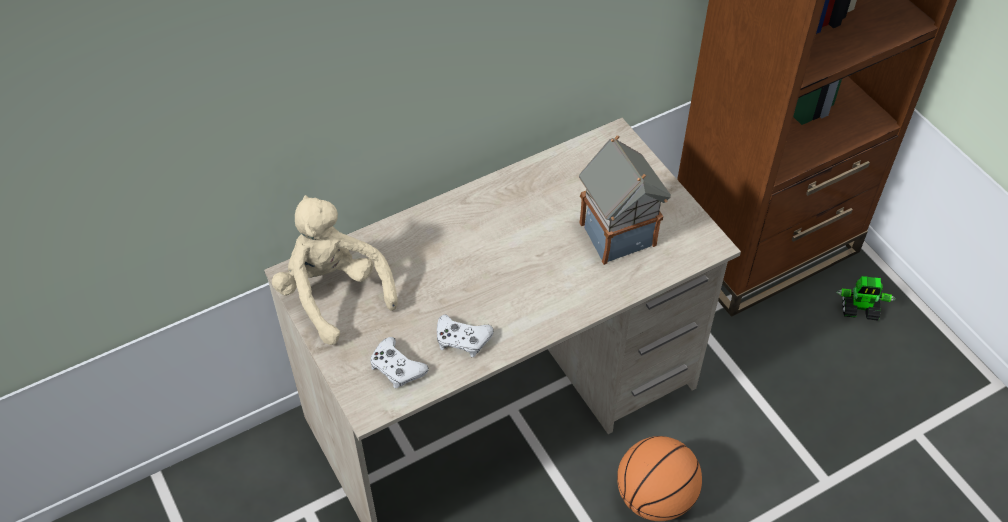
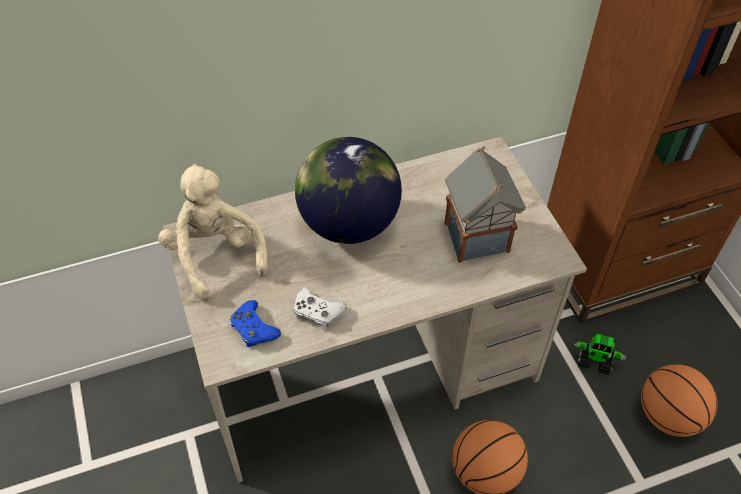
camera: 10 degrees right, 0 degrees up
white game controller [370,337,429,389] -> blue game controller [230,300,281,347]
toy robot [836,276,896,321] -> toy robot moved to [574,334,627,375]
none -> globe [295,137,402,244]
none -> basketball [641,364,717,437]

